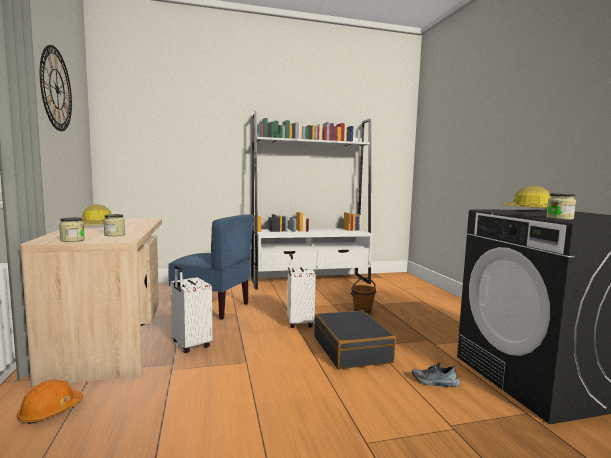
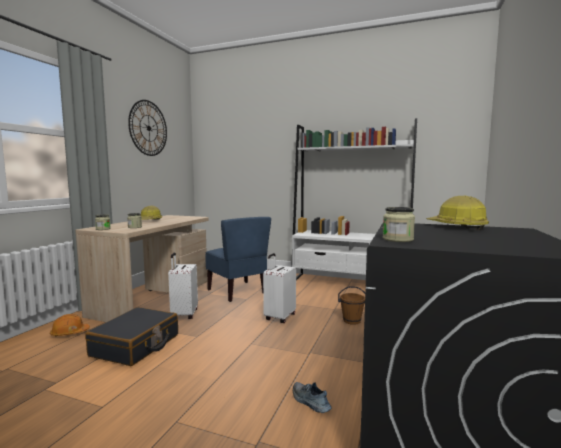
camera: 35 degrees right, 0 degrees up
black suitcase [314,310,396,369] -> black suitcase moved to [85,307,178,366]

